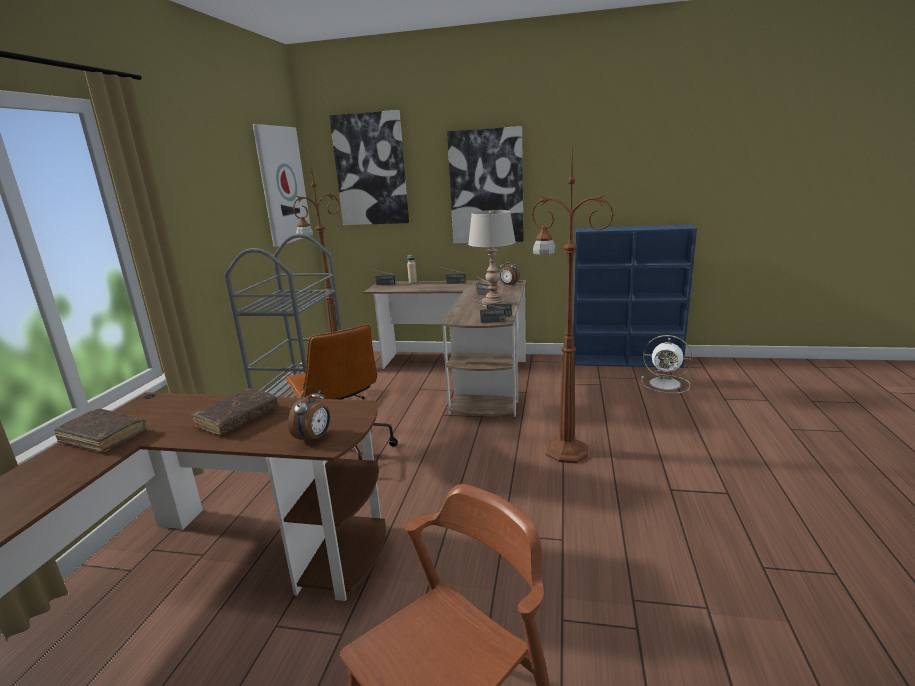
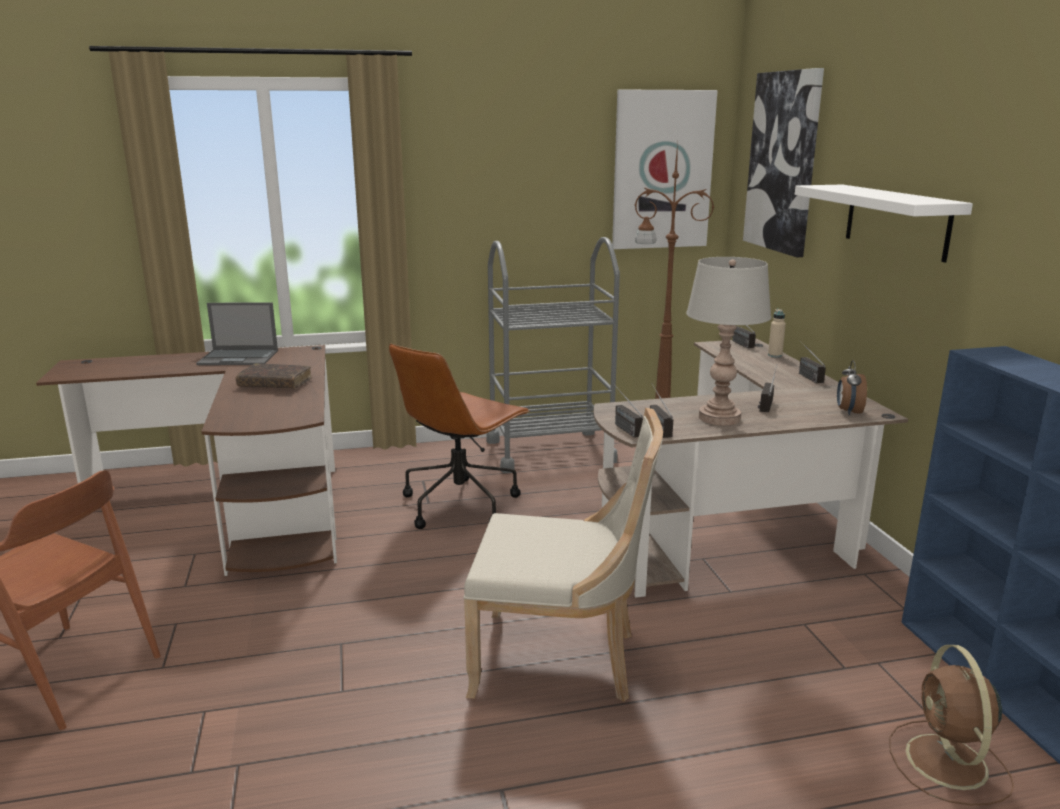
camera: 65 degrees right, 0 degrees up
brown book [54,408,146,453] -> laptop [196,302,278,365]
alarm clock [288,385,330,444] -> none
picture [447,126,524,243] -> white shelf [795,184,973,262]
brown floor lamp [531,148,614,464] -> beige chair [464,408,663,702]
white fan [641,335,692,393] -> brown fan [889,645,1014,806]

